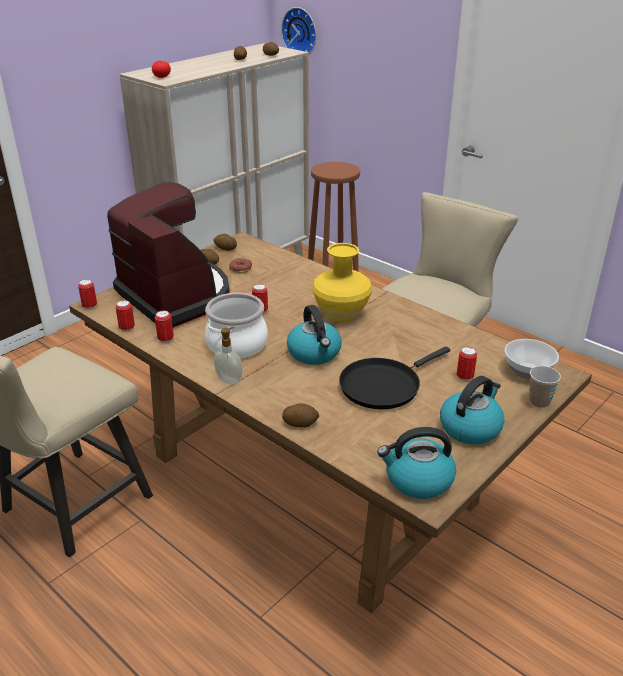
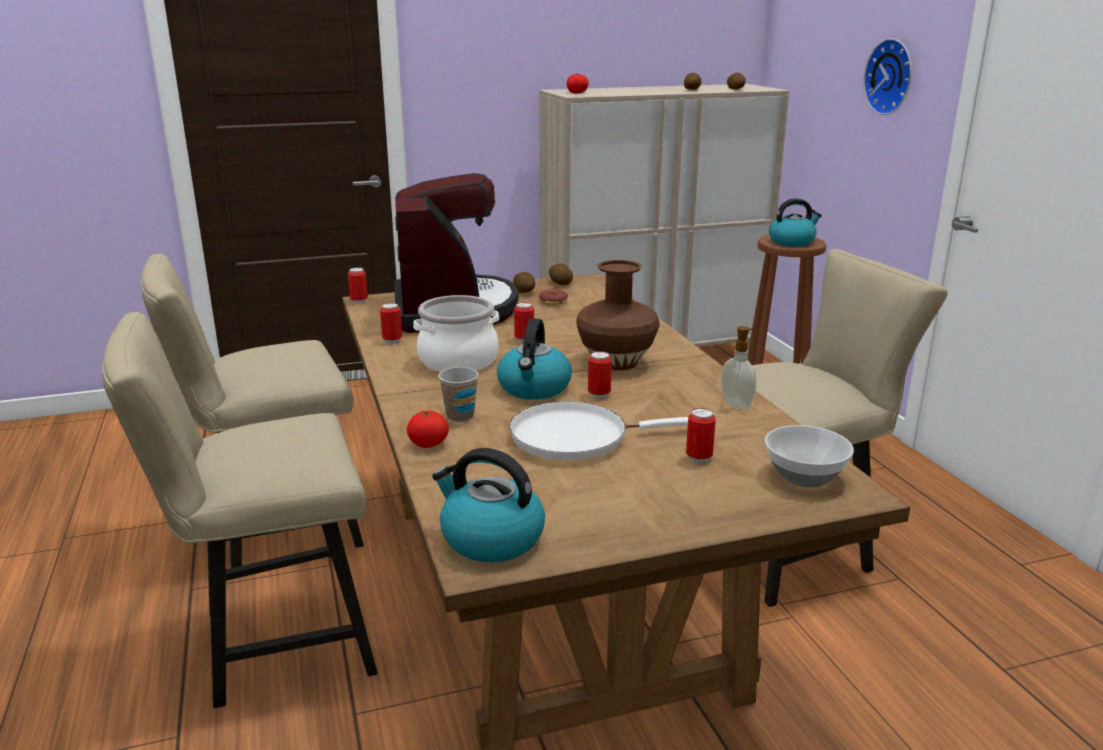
camera: 30 degrees right, 10 degrees down
can [115,300,135,332] -> can moved to [588,351,612,399]
soap dispenser [214,327,243,385] -> soap dispenser moved to [721,326,757,409]
wall clock [281,7,316,55] -> wall clock moved to [863,38,912,115]
potato [282,403,319,427] -> tomato [407,410,449,448]
yellow vase [312,243,372,323] -> brown vase [576,260,660,370]
black frying pan [339,346,450,409] -> white frying pan [509,401,688,460]
kettle [440,376,505,445] -> kettle moved to [769,198,822,247]
cup [529,366,561,408] -> cup moved to [438,367,479,422]
none -> beige chair [102,312,378,708]

